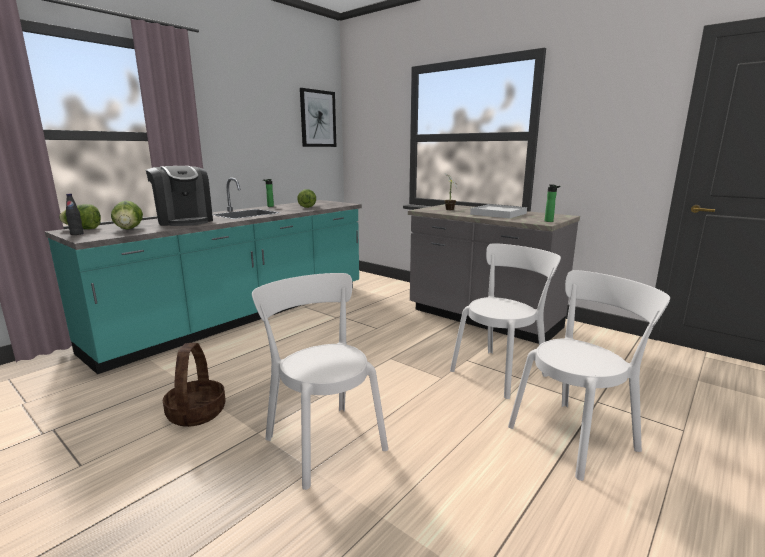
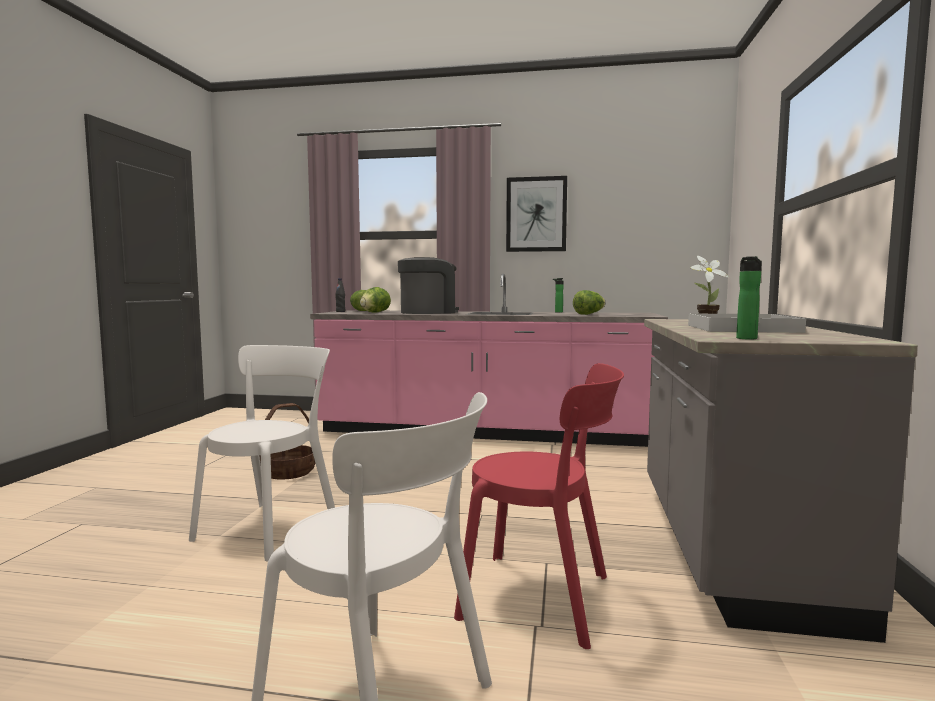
camera: 60 degrees right, 10 degrees down
turquoise counter [45,178,362,374] -> pink counter [310,274,668,447]
coffee machine [146,166,213,226] -> coffee machine turned 150 degrees counterclockwise [398,257,459,314]
picture [300,88,336,147] -> picture moved to [506,176,567,252]
white chair [450,243,561,399] -> red chair [454,363,624,649]

